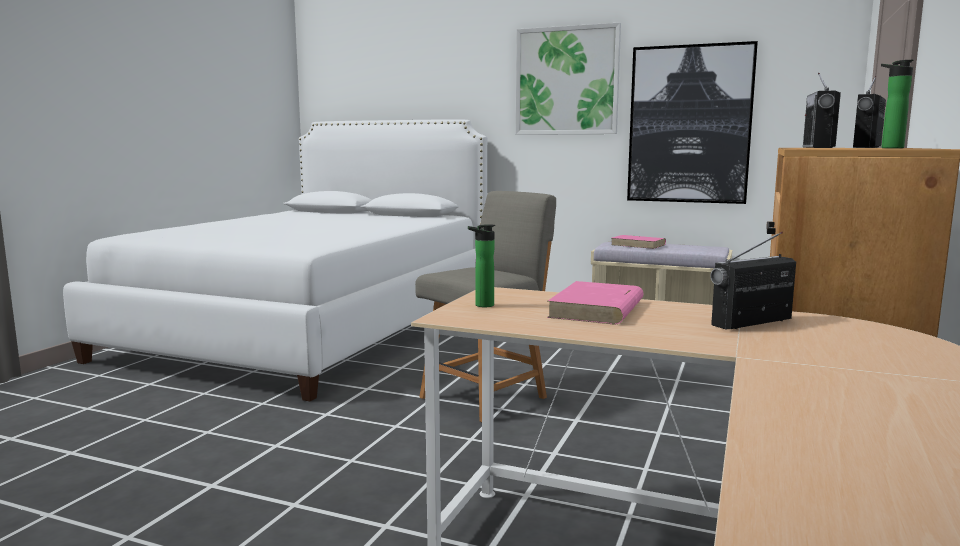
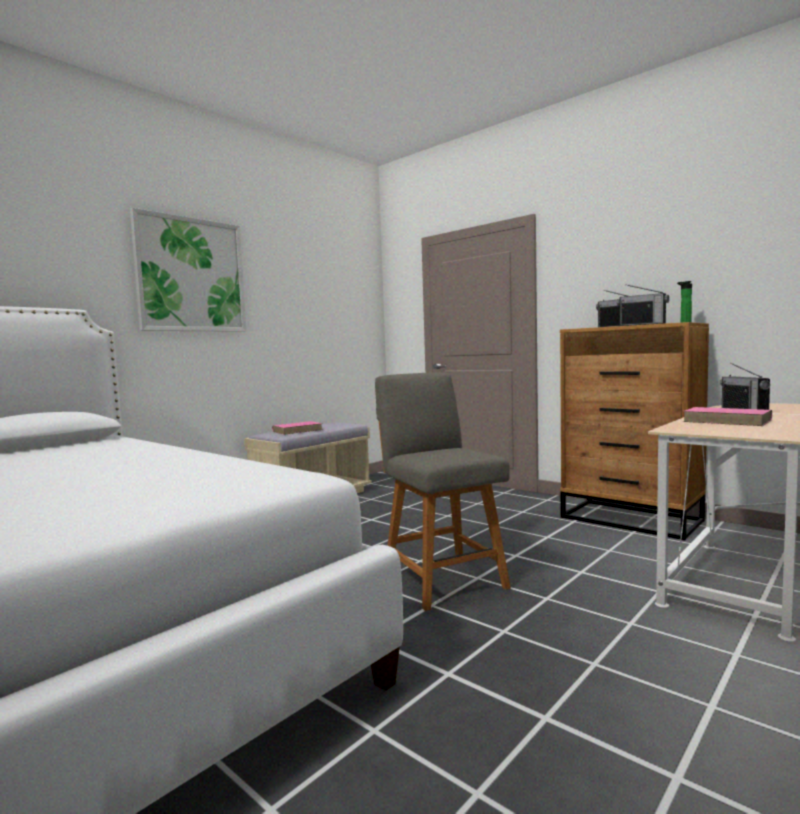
camera: 70 degrees left, 5 degrees down
bottle [468,224,495,307] -> none
picture [627,41,758,204] -> none

